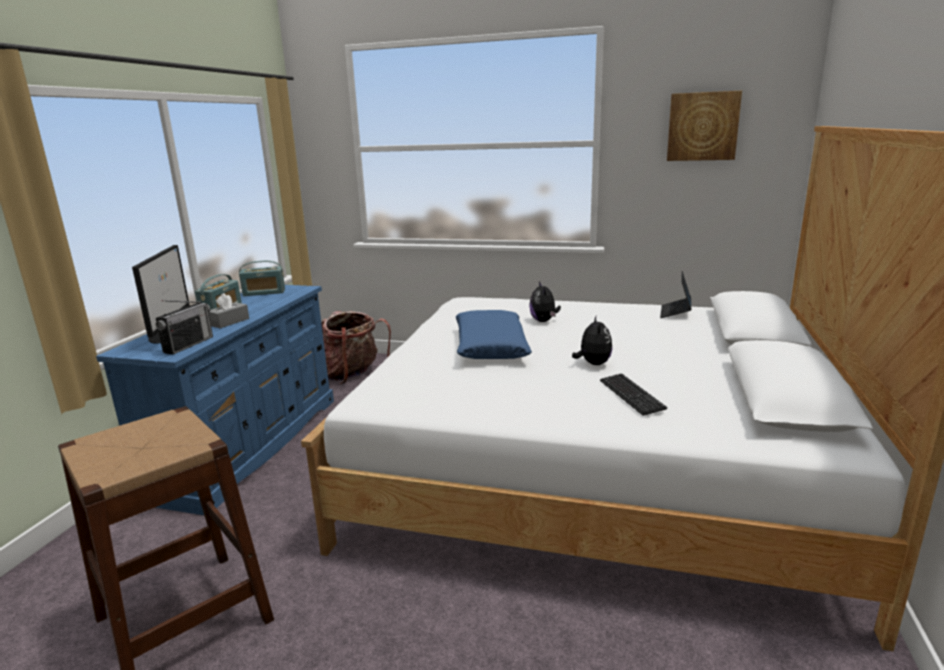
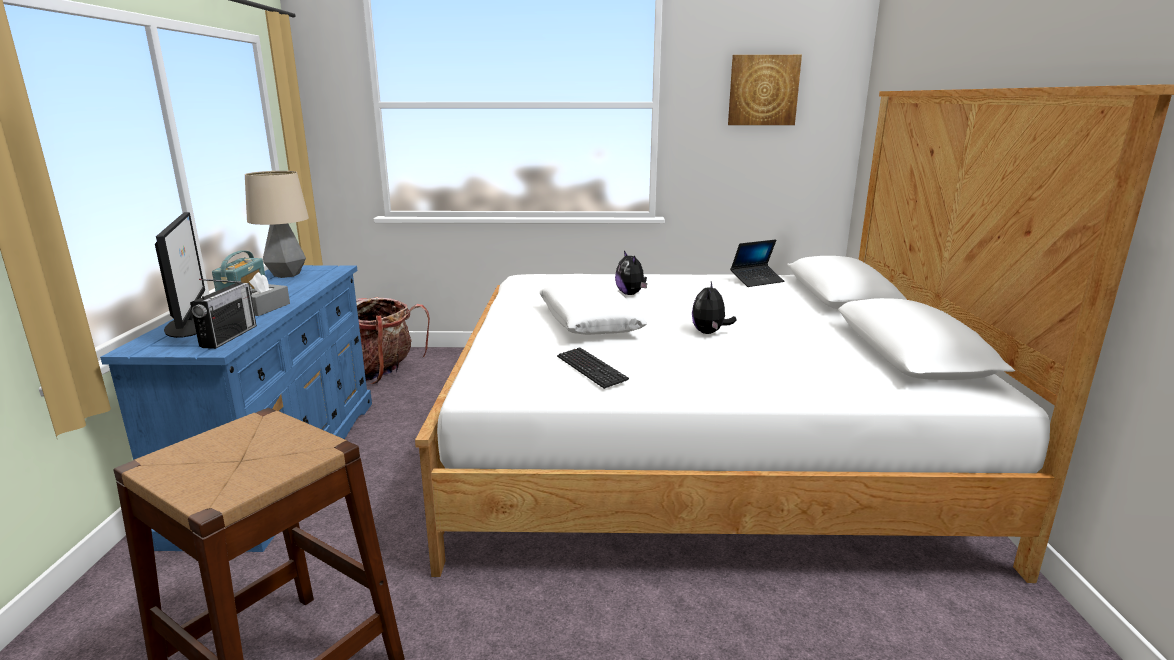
camera: 15 degrees left, 0 degrees up
radio [239,261,285,296] -> table lamp [245,171,309,278]
blue pillow [456,310,532,359] -> white pillow [539,283,647,335]
plush toy [572,316,612,365] -> plush toy turned 150 degrees counterclockwise [692,282,736,334]
keyboard [600,374,668,416] -> keyboard moved to [557,347,629,389]
laptop [660,271,691,318] -> laptop turned 120 degrees counterclockwise [730,239,784,287]

